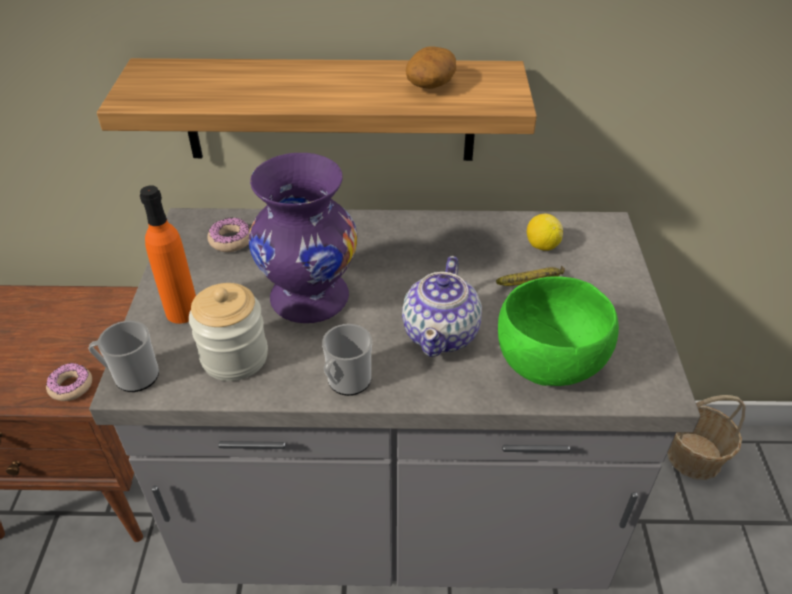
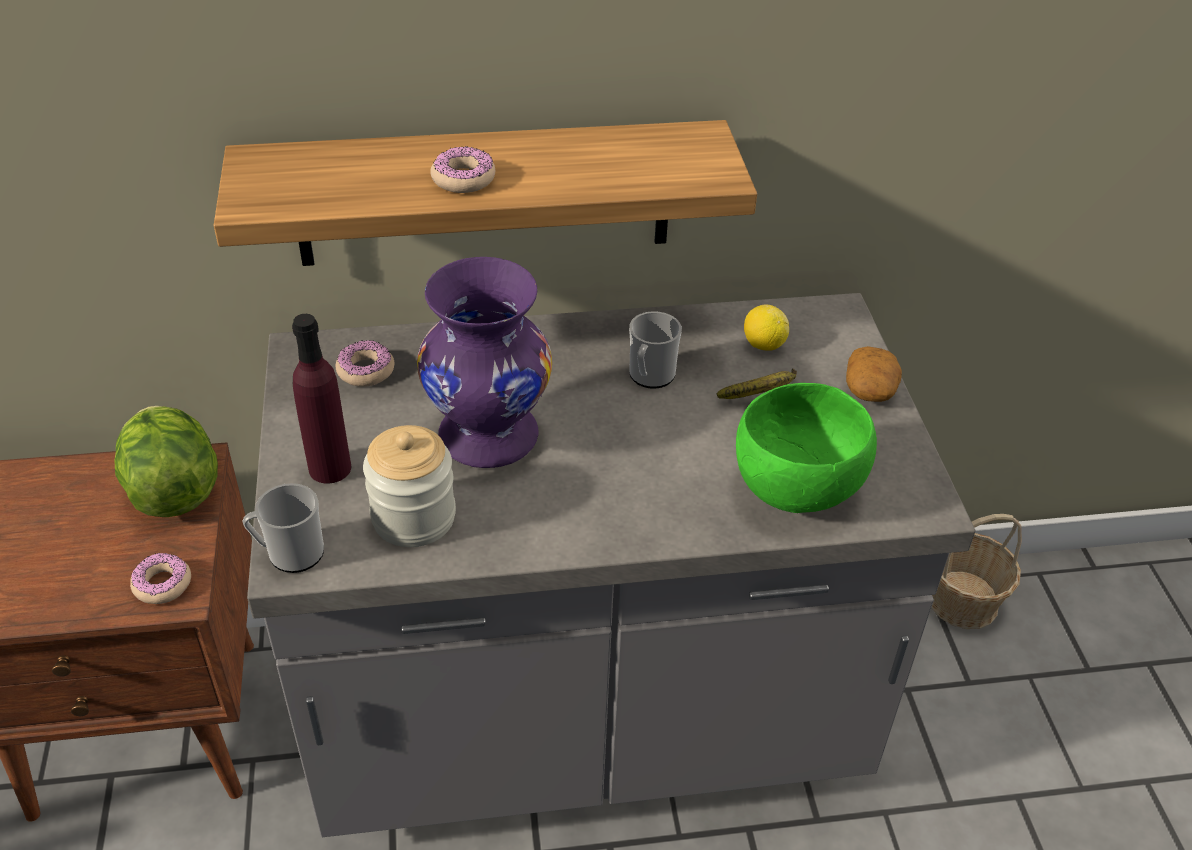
camera: 10 degrees left, 0 degrees up
orange bottle [140,186,196,324] -> purple bottle [292,314,352,484]
mug [322,324,372,396] -> mug moved to [629,311,682,389]
teapot [402,256,482,357] -> none
potato [406,46,456,89] -> potato moved to [846,346,902,402]
none -> lettuce [115,406,218,517]
none -> donut [430,147,495,193]

